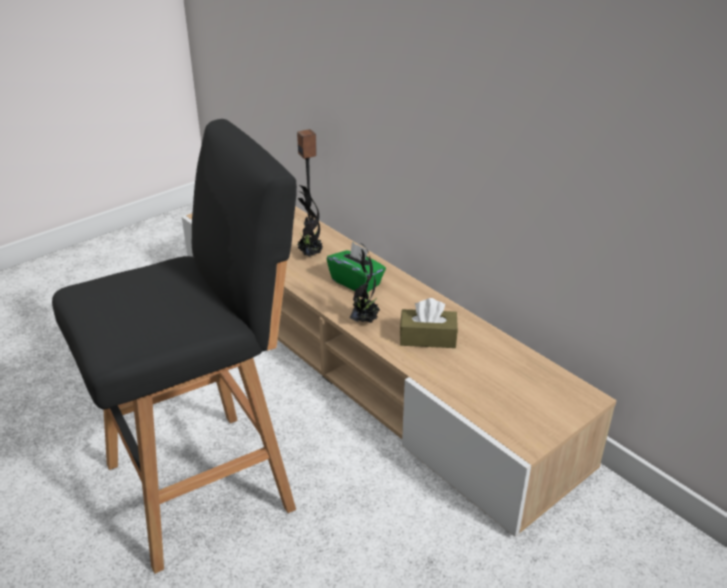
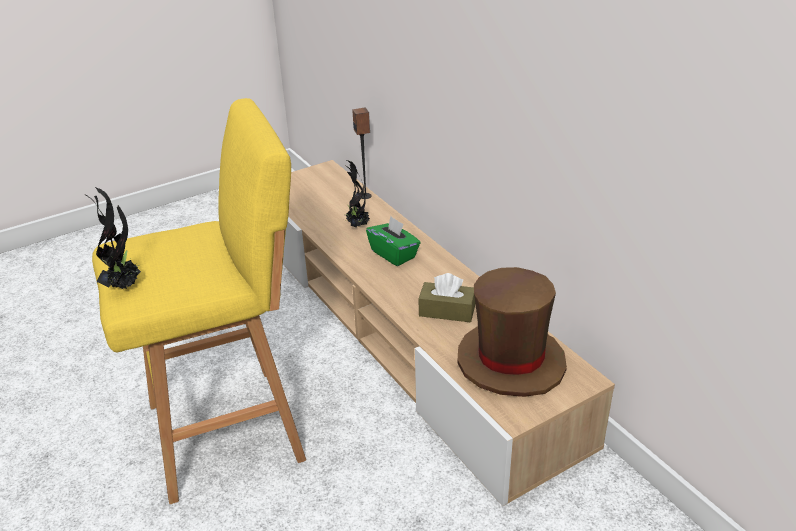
camera: 10 degrees right, 0 degrees up
black stool [52,119,297,574] -> yellow stool [92,98,306,504]
potted plant [350,243,380,323] -> potted plant moved to [84,187,141,289]
none -> brown hat [457,267,567,397]

